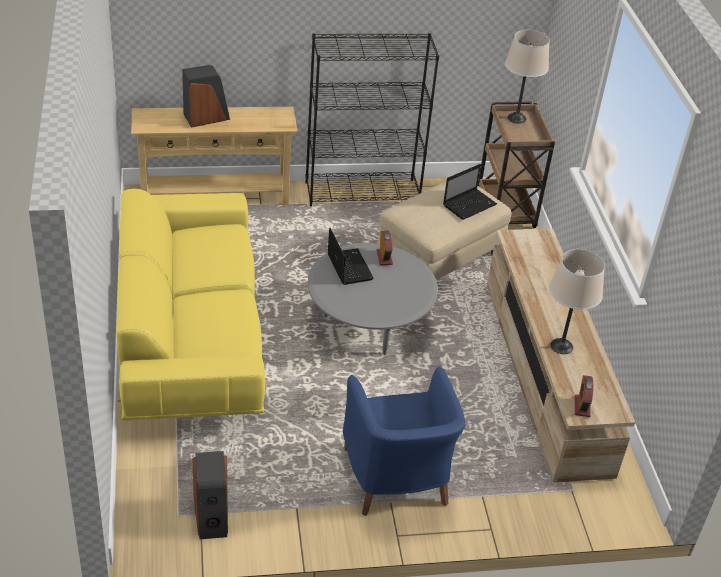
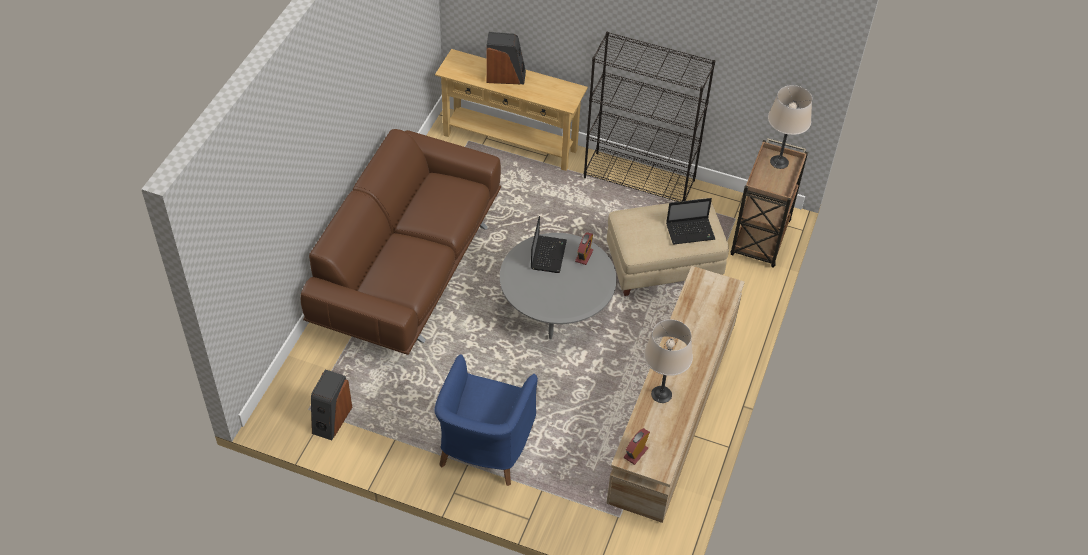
camera: 30 degrees right, 10 degrees up
yellow sofa [116,189,265,420] -> brown sofa [300,129,501,355]

